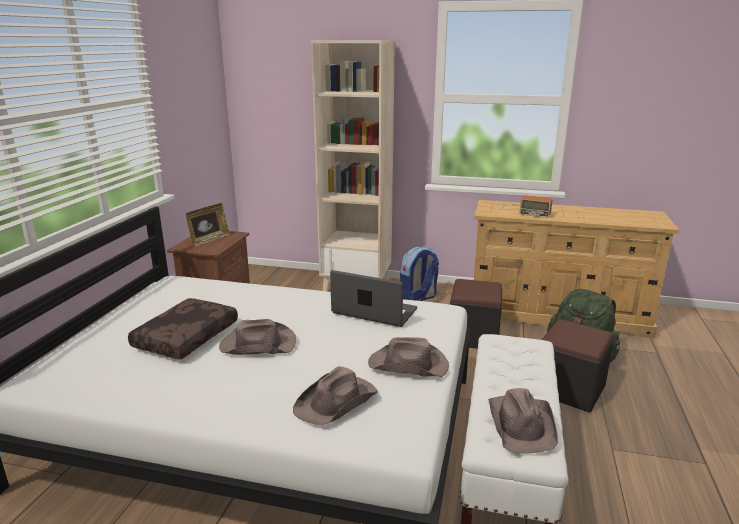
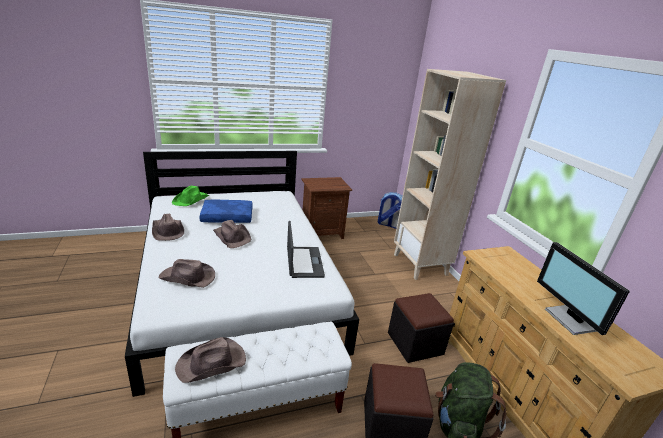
camera: 55 degrees right, 5 degrees up
brown pillow [128,298,238,360] -> blue pillow [199,199,253,223]
picture frame [186,203,230,246] -> none
brown hat [368,337,449,377] -> brown hat moved to [152,213,184,241]
backpack [400,247,439,301] -> backpack moved to [377,192,403,229]
radio [496,195,553,218] -> none
none -> green hat [172,186,209,206]
none -> monitor [537,242,630,335]

